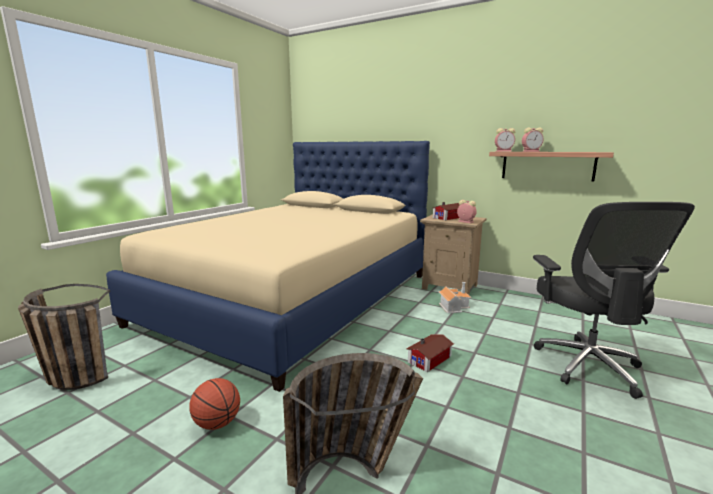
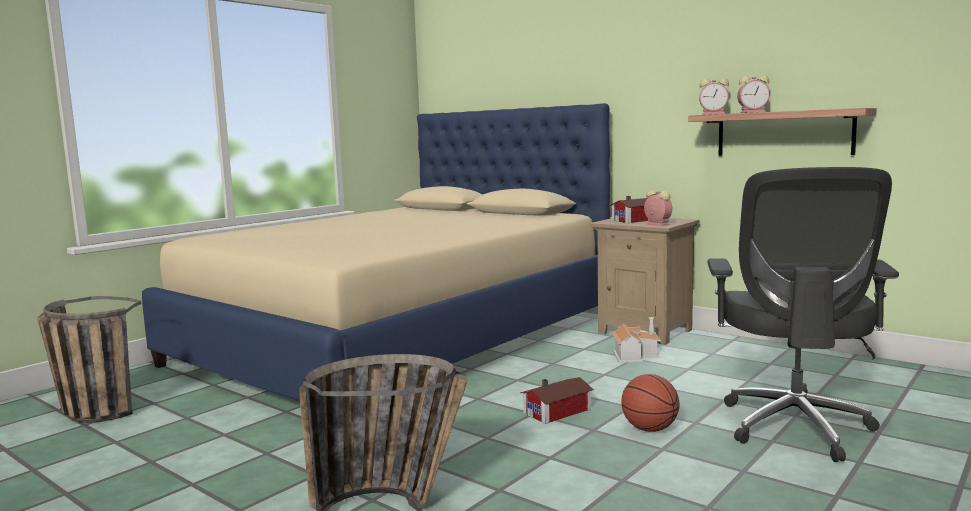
camera: 10 degrees right, 5 degrees down
basketball [189,378,240,430] -> basketball moved to [621,374,680,432]

